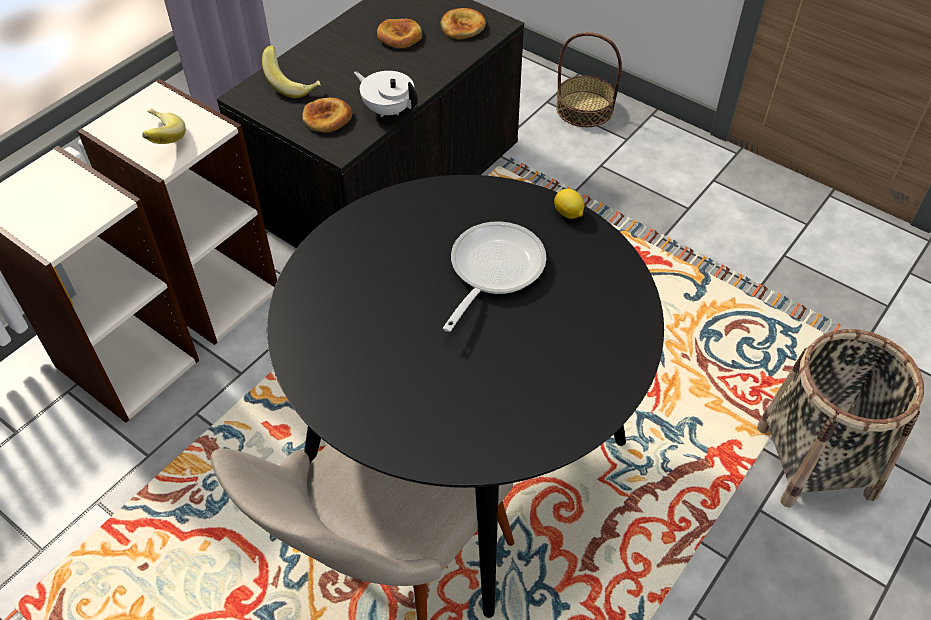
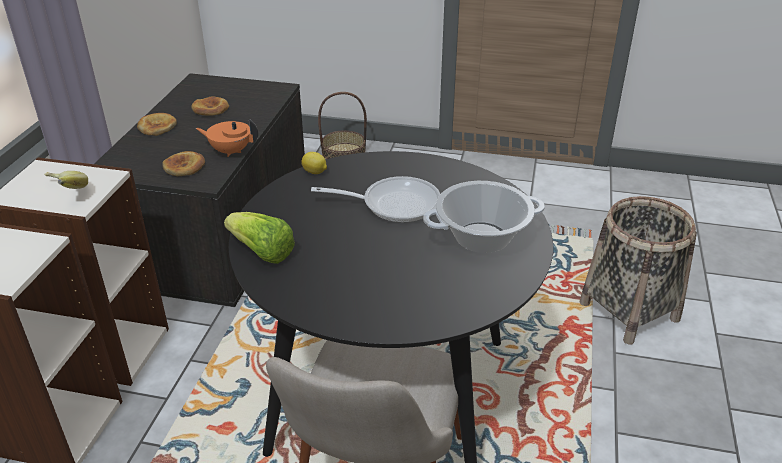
camera: 25 degrees left, 15 degrees down
banana [262,45,321,98] -> none
white teapot [354,71,418,117] -> orange teapot [196,119,258,157]
bread [441,8,486,40] -> bread moved to [137,113,177,136]
frying pan [443,222,546,332] -> frying pan turned 90 degrees clockwise [311,176,440,223]
lemon [554,189,584,219] -> lemon moved to [301,152,327,174]
none -> lettuce [224,212,295,264]
none -> cooking pot [423,181,545,253]

